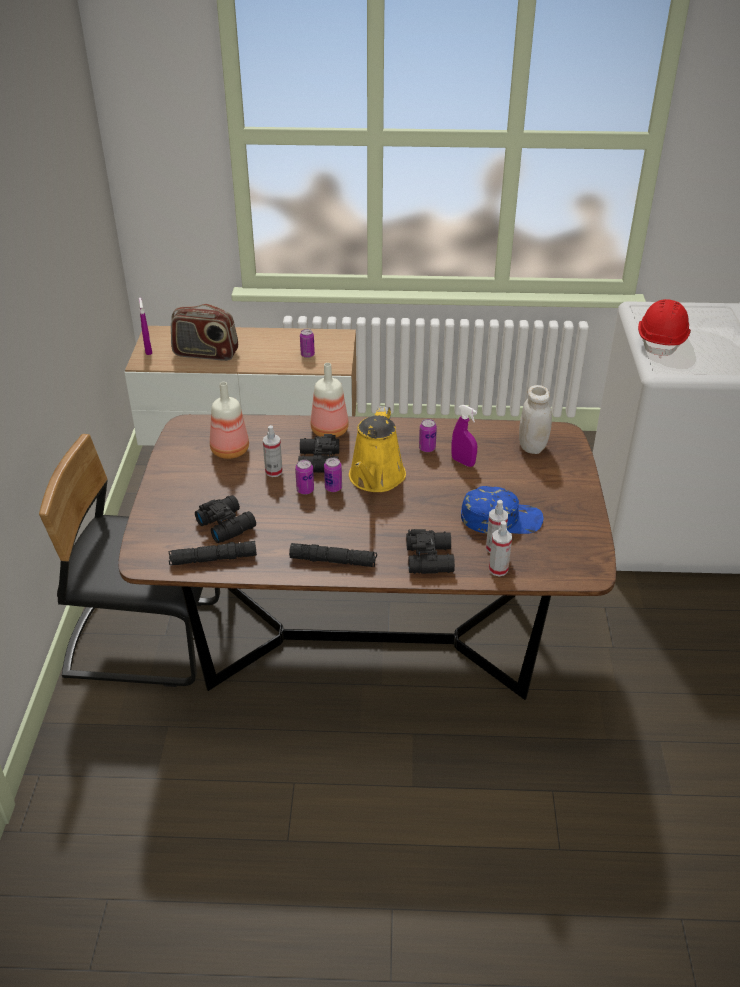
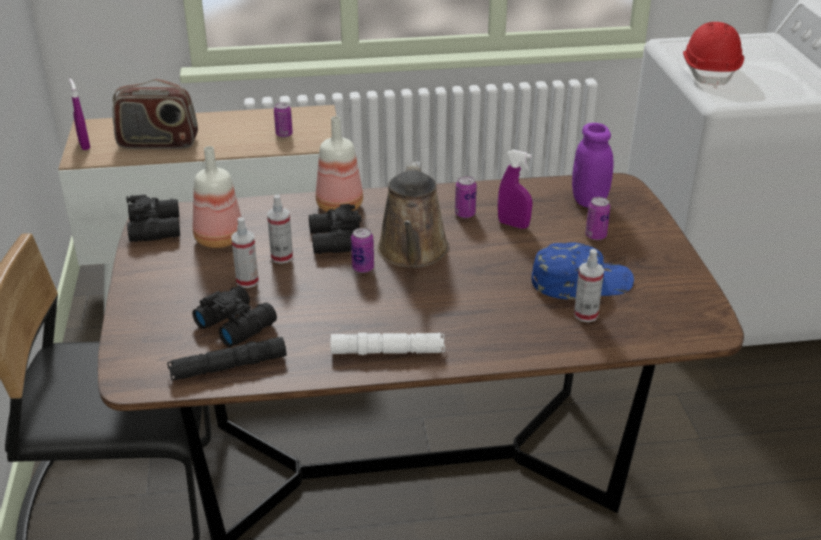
camera: 10 degrees left, 5 degrees down
black flashlight [289,543,377,567] -> white flashlight [331,333,445,355]
can [295,460,314,495] -> can moved to [585,197,610,240]
yellow watering can [349,406,406,492] -> brown watering can [377,162,449,268]
black binoculars [406,529,455,574] -> black binoculars moved to [126,195,180,242]
spray bottle [489,521,512,577] -> spray bottle moved to [231,217,259,288]
white jar [519,385,552,454] -> purple jar [572,123,614,208]

